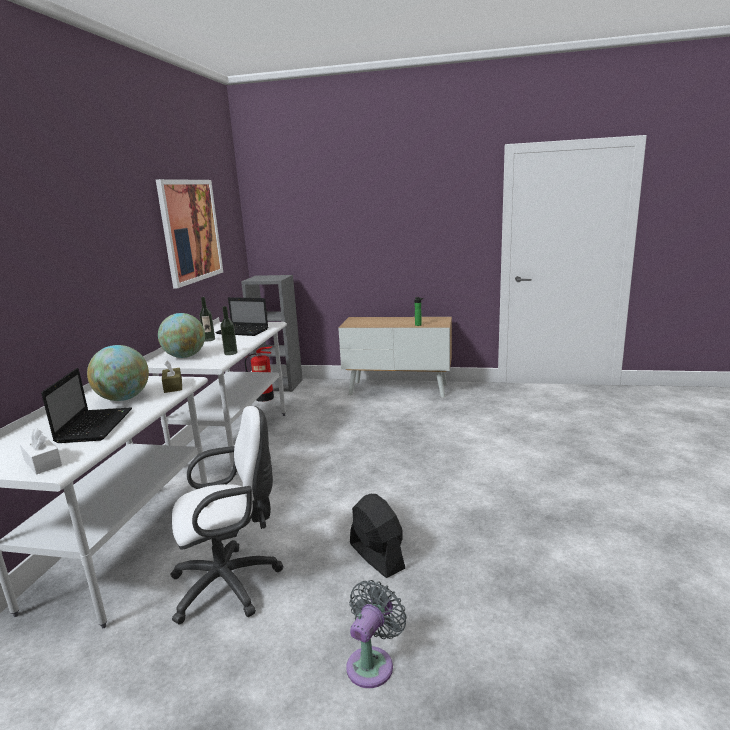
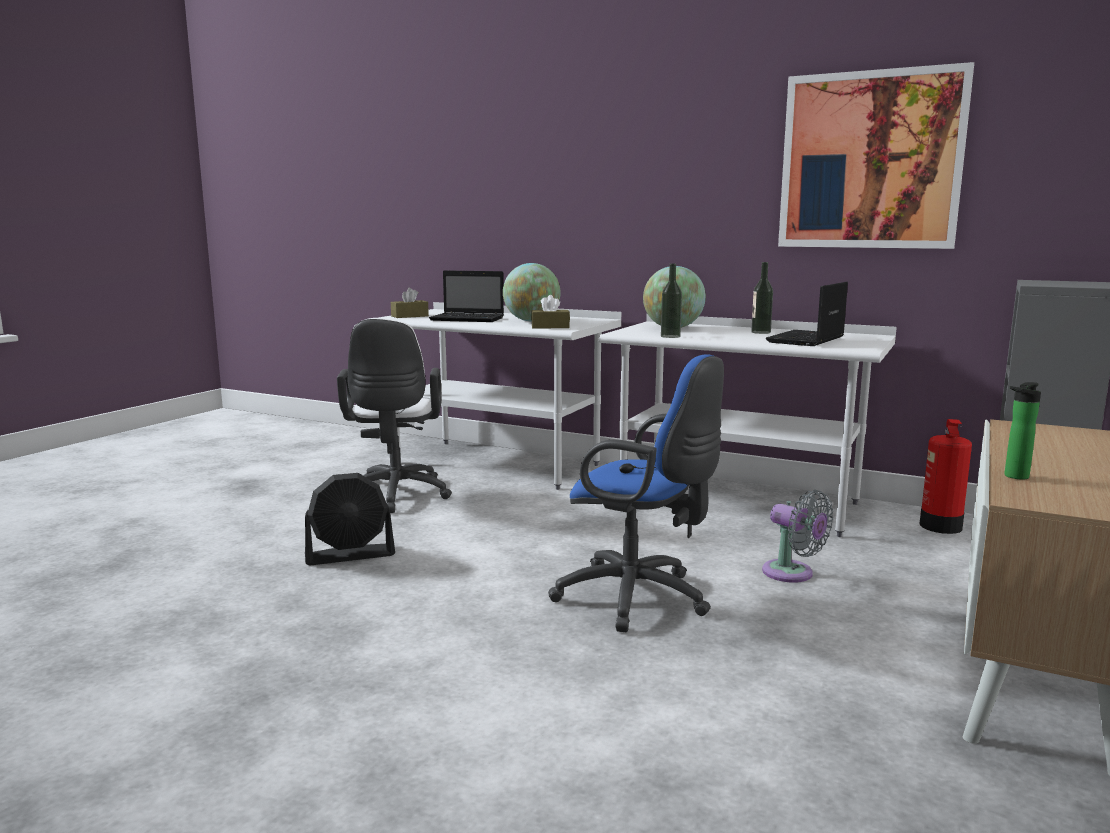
camera: 105 degrees right, 5 degrees down
white tissue box [20,428,62,474] -> brown tissue box [391,288,429,318]
grey fan [346,580,407,688] -> grey fan moved to [762,490,833,583]
none -> blue office chair [548,355,724,632]

